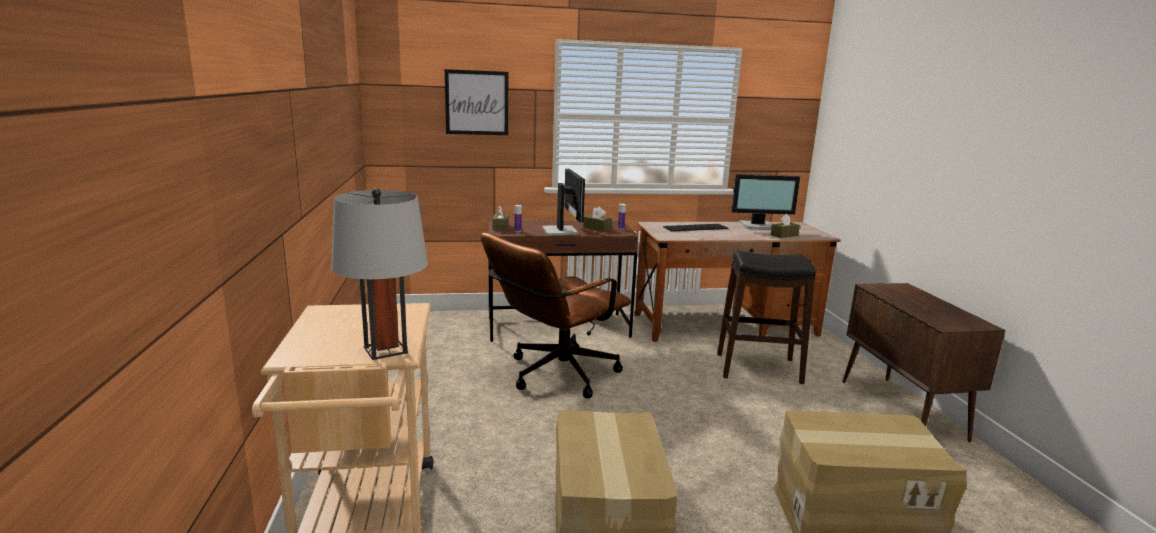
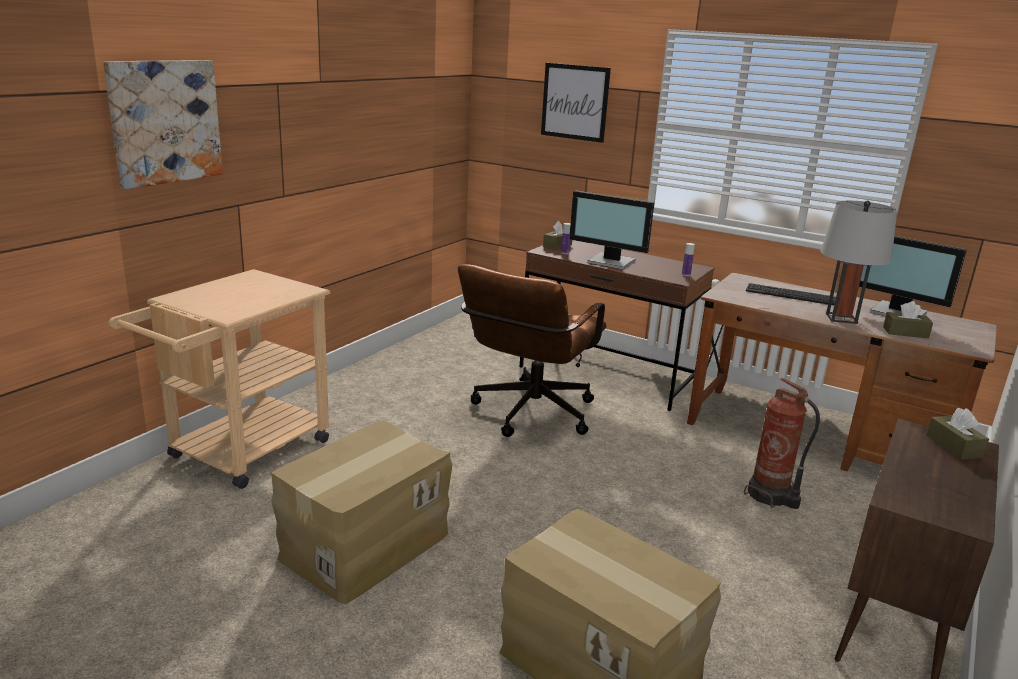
camera: 40 degrees right, 5 degrees up
grey table lamp [331,188,428,360] -> grey table lamp moved to [821,200,897,324]
brown office chair [481,233,631,399] -> brown office chair turned 60 degrees counterclockwise [458,264,607,437]
monitor [542,169,585,235] -> monitor turned 90 degrees clockwise [569,190,654,269]
brown tissue box [583,207,612,232] -> brown tissue box moved to [926,408,989,460]
black stool [717,251,816,384] -> fire extinguisher [744,378,820,509]
none -> picture [103,60,223,189]

